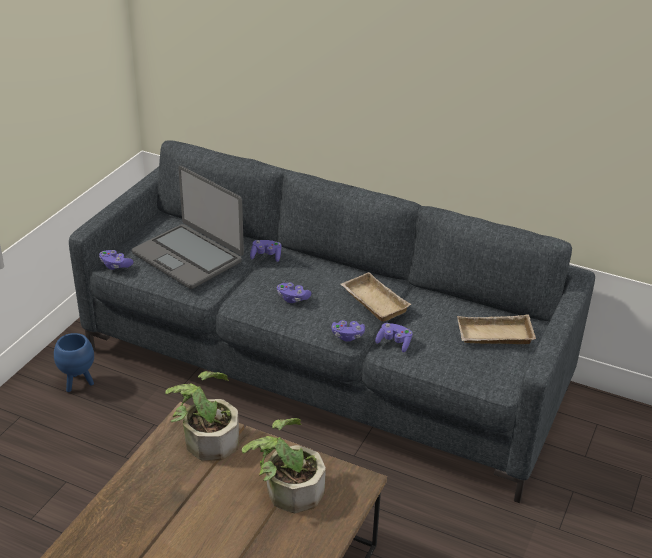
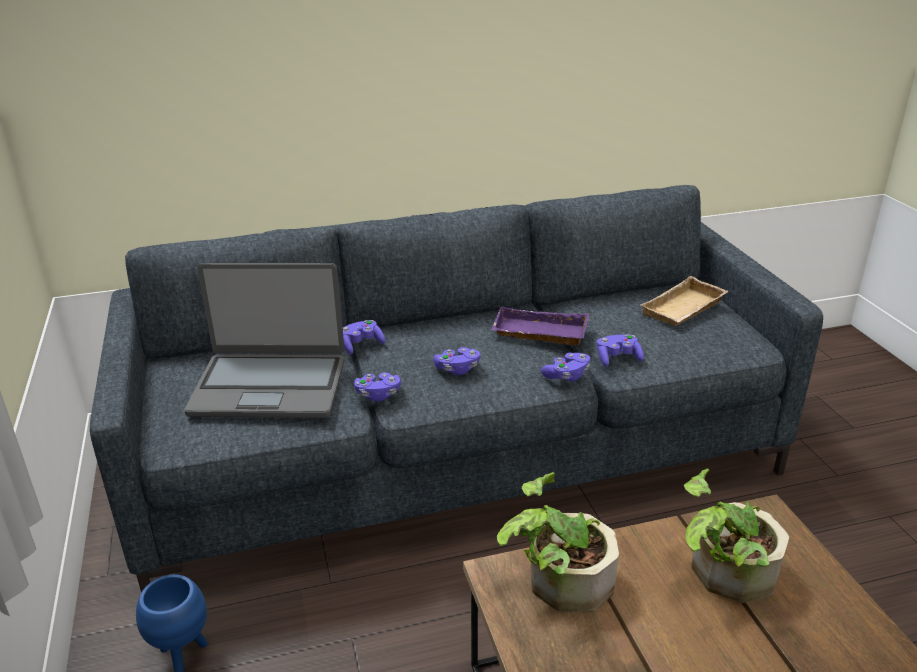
camera: 40 degrees left, 5 degrees down
purple game controller [99,250,133,270] -> purple game controller moved to [354,372,401,402]
beige tray [340,272,411,322] -> purple tray [491,306,589,345]

